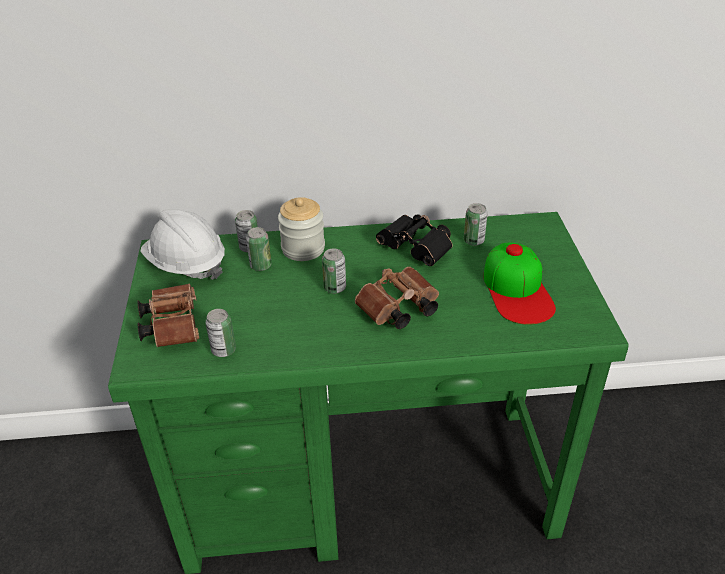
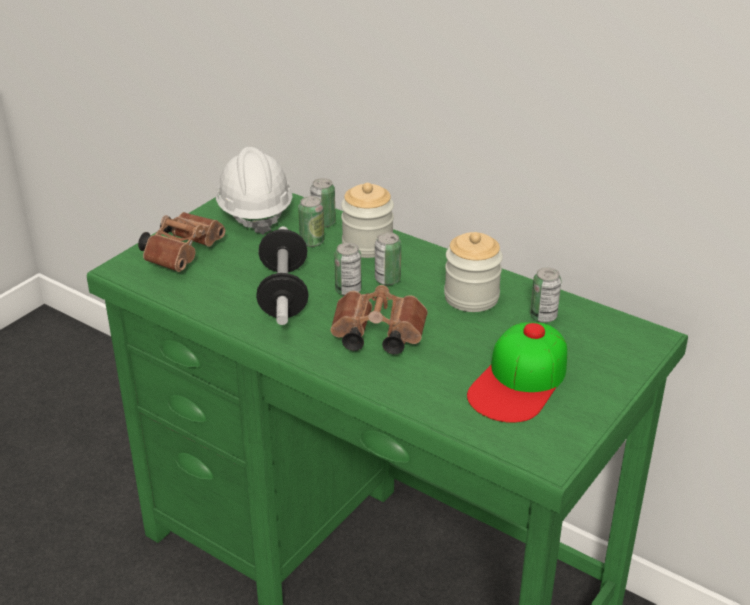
camera: 40 degrees right, 5 degrees down
can [205,309,236,357] -> can moved to [375,232,401,285]
black binoculars [376,214,453,266] -> jar [444,232,503,312]
none -> dumbbell [256,226,308,325]

